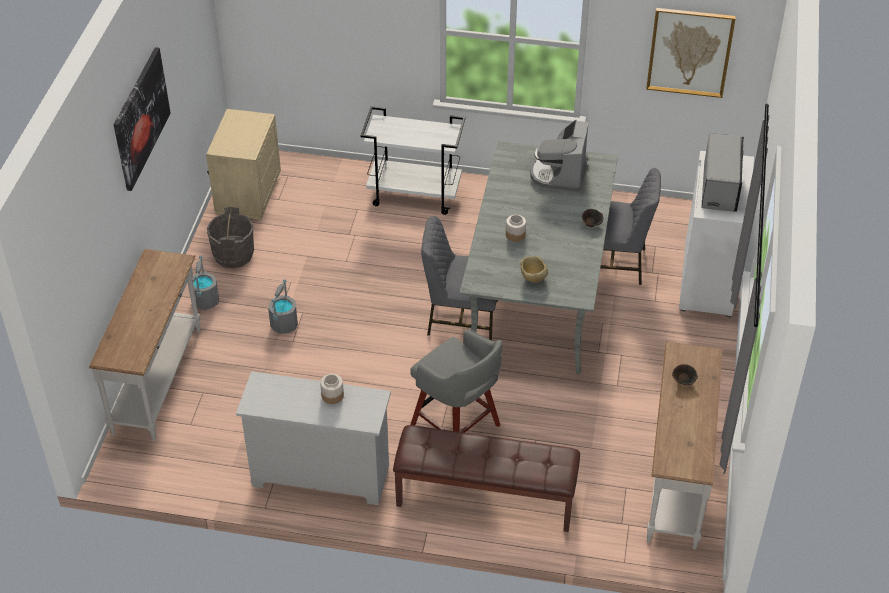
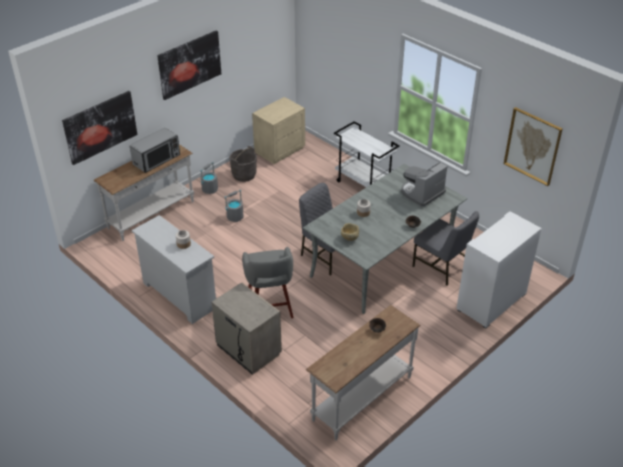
camera: 35 degrees right, 5 degrees down
brown bench [393,425,580,532] -> beige nightstand [211,282,282,375]
microwave [701,133,744,212] -> microwave moved to [130,128,180,173]
none -> picture [62,91,138,165]

